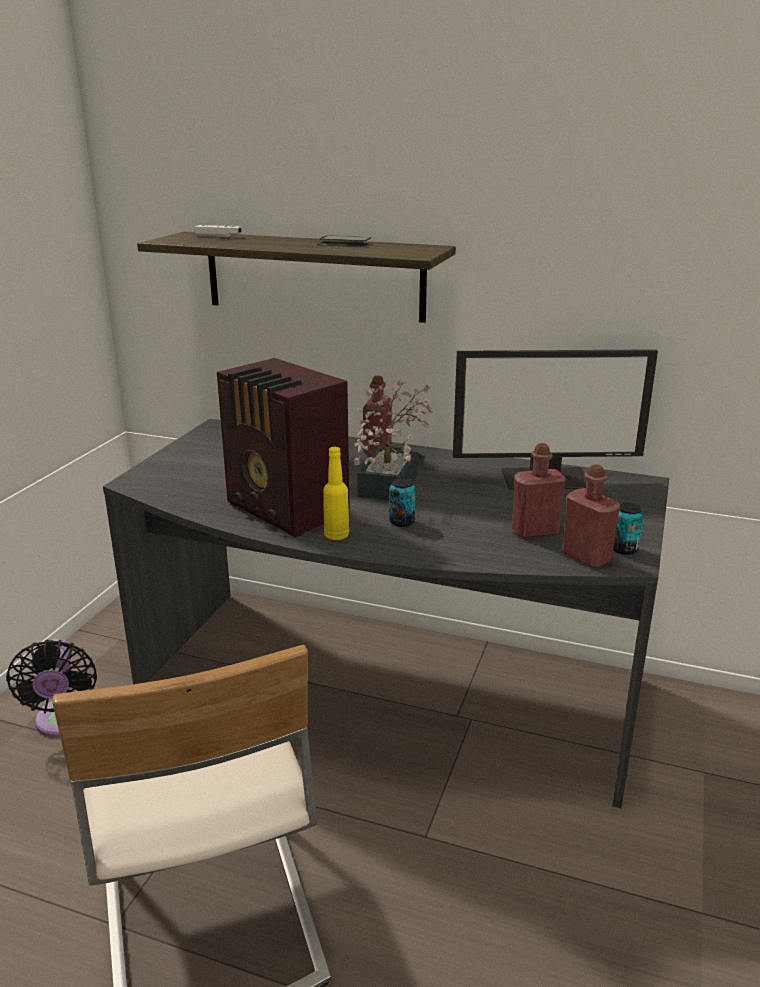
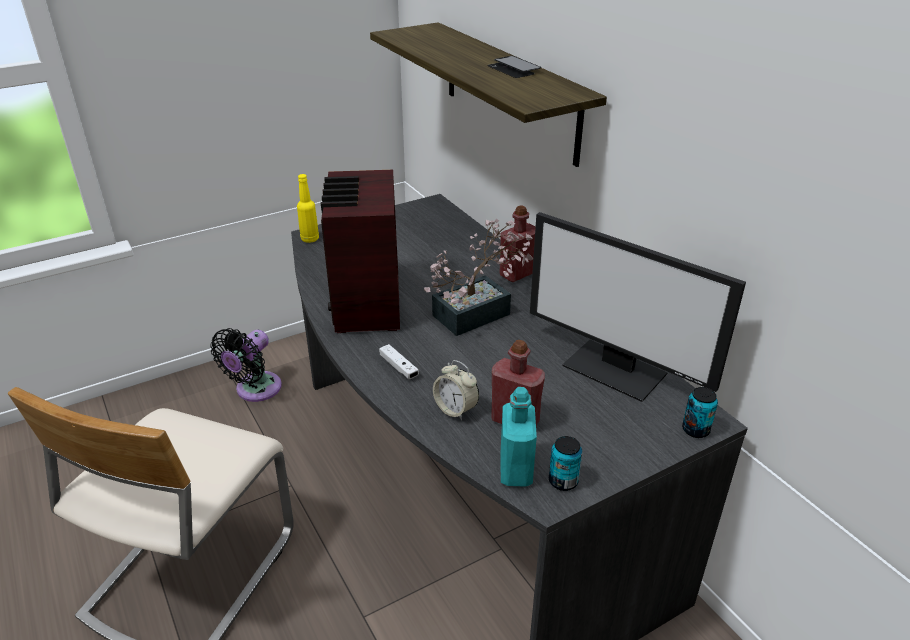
camera: 40 degrees right, 10 degrees up
white game controller [194,225,242,237] -> white game controller moved to [379,344,419,379]
yellow bottle [323,447,349,540] -> yellow bottle moved to [297,174,319,243]
can [389,478,415,527] -> can moved to [682,387,718,438]
red bottle [562,464,620,568] -> turquoise bottle [501,387,537,487]
none -> alarm clock [433,360,479,421]

